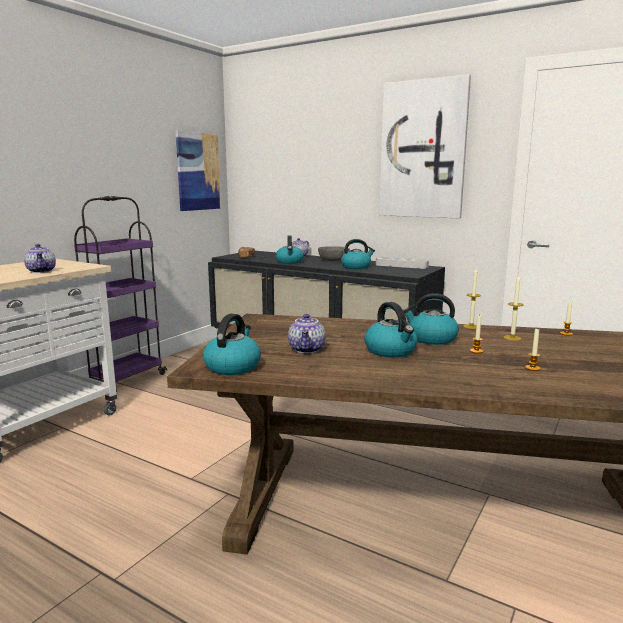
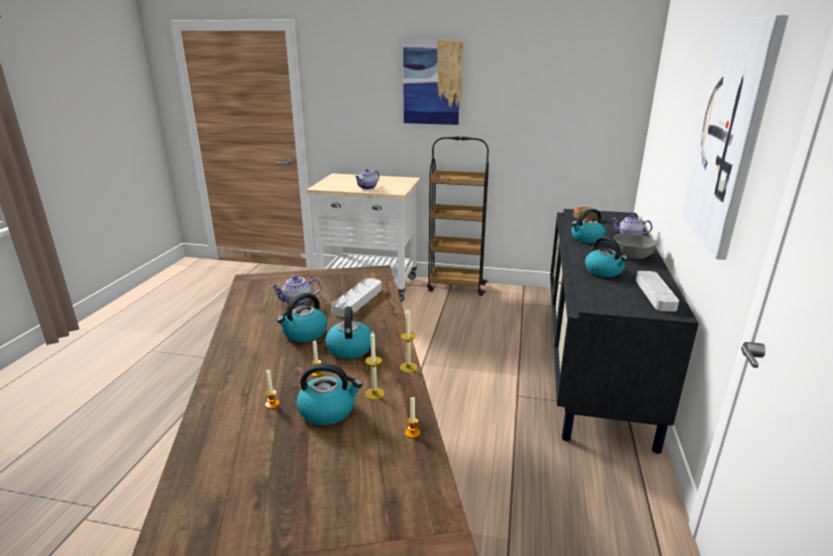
camera: 70 degrees right, 10 degrees up
purple cart [74,196,168,393] -> brown cart [427,136,489,296]
picture [176,130,221,211] -> picture moved to [403,40,463,125]
kettle [203,314,261,375] -> kettle moved to [297,363,363,425]
none -> grey tray [332,278,382,317]

